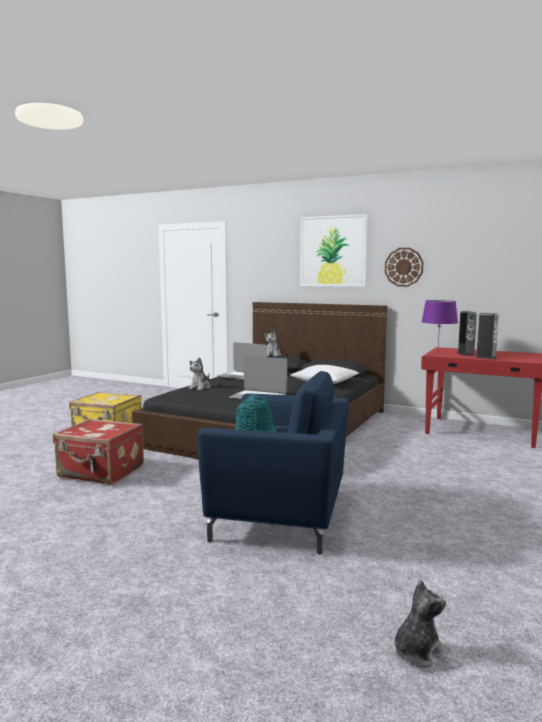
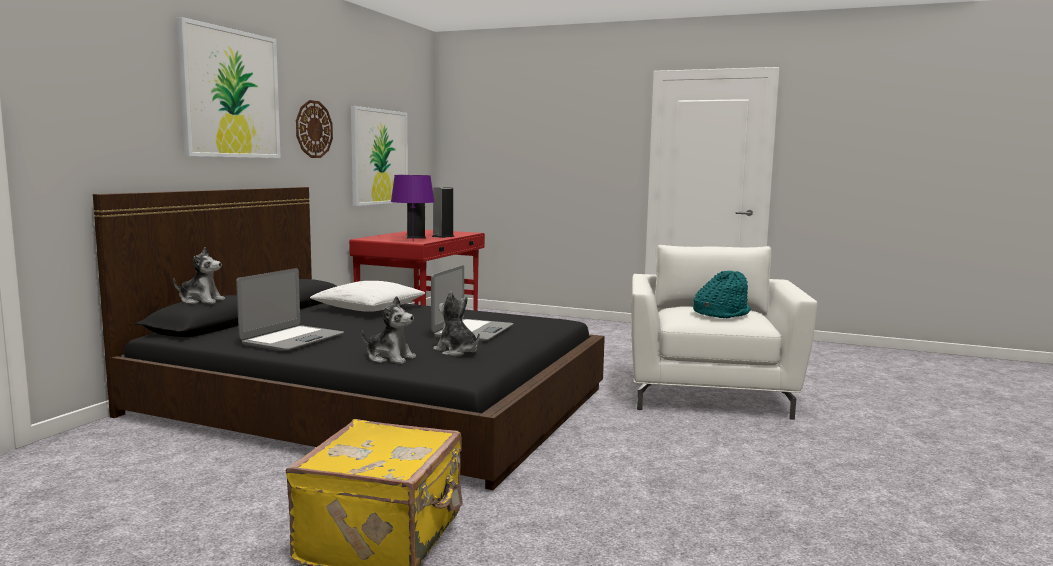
camera: 95 degrees left, 0 degrees up
red suitcase [53,419,144,485] -> none
blue armchair [197,371,349,555] -> white armchair [631,245,817,420]
plush toy [393,579,446,668] -> plush toy moved to [433,291,480,356]
none -> picture [351,106,408,206]

